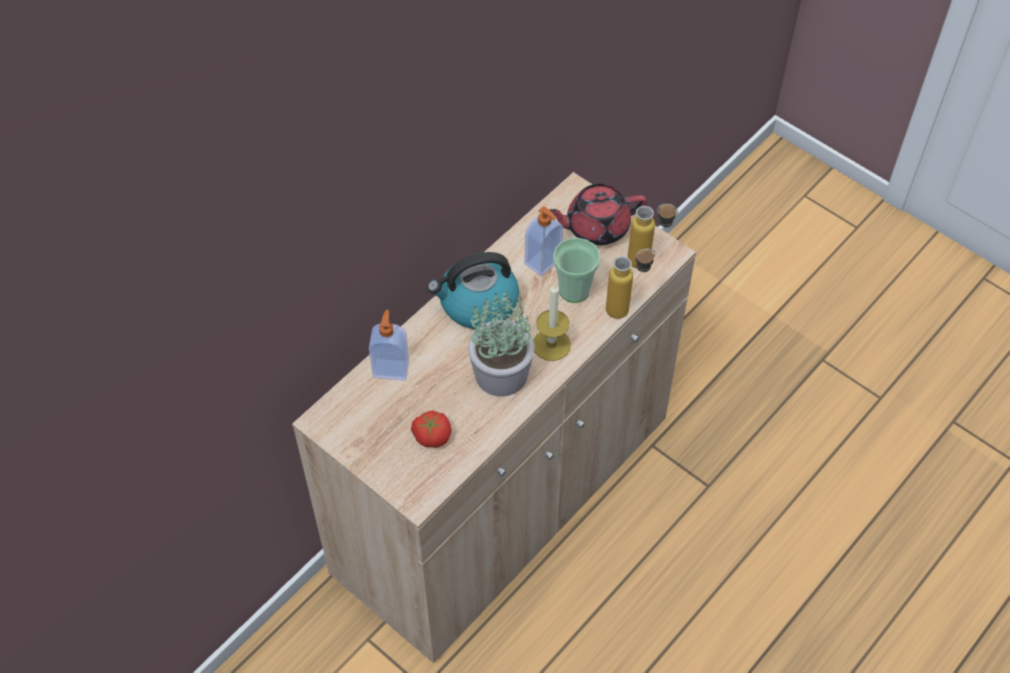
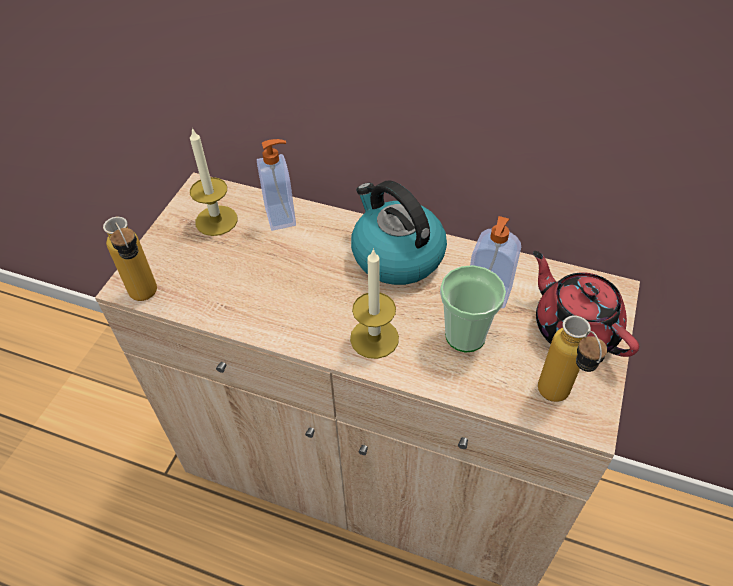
camera: 70 degrees right, 5 degrees down
tomato [411,411,452,448] -> none
potted plant [468,289,535,397] -> none
bottle [606,249,656,319] -> bottle moved to [103,217,157,301]
none -> candle [190,128,238,236]

